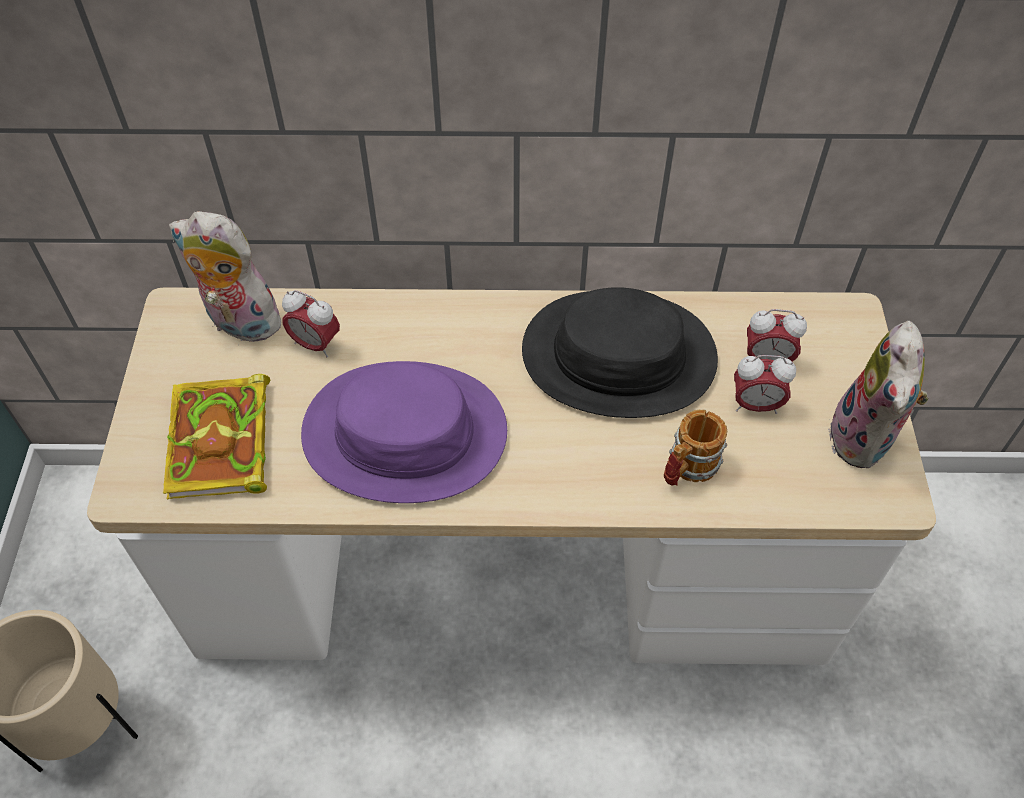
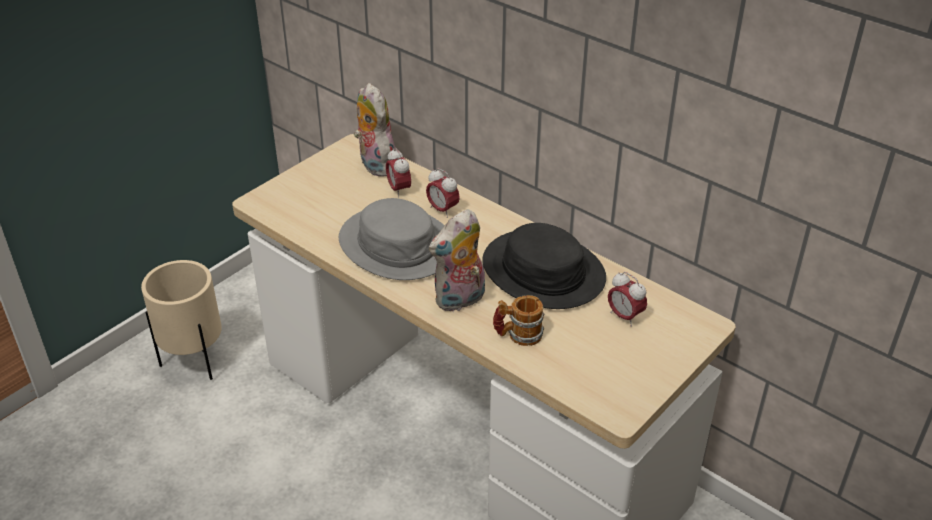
camera: 40 degrees right, 15 degrees down
book [163,374,270,500] -> none
purple hat [301,361,507,503] -> grey hat [339,198,445,280]
alarm clock [734,355,796,414] -> alarm clock moved to [426,168,460,218]
plush toy [828,321,929,468] -> plush toy moved to [429,209,485,311]

